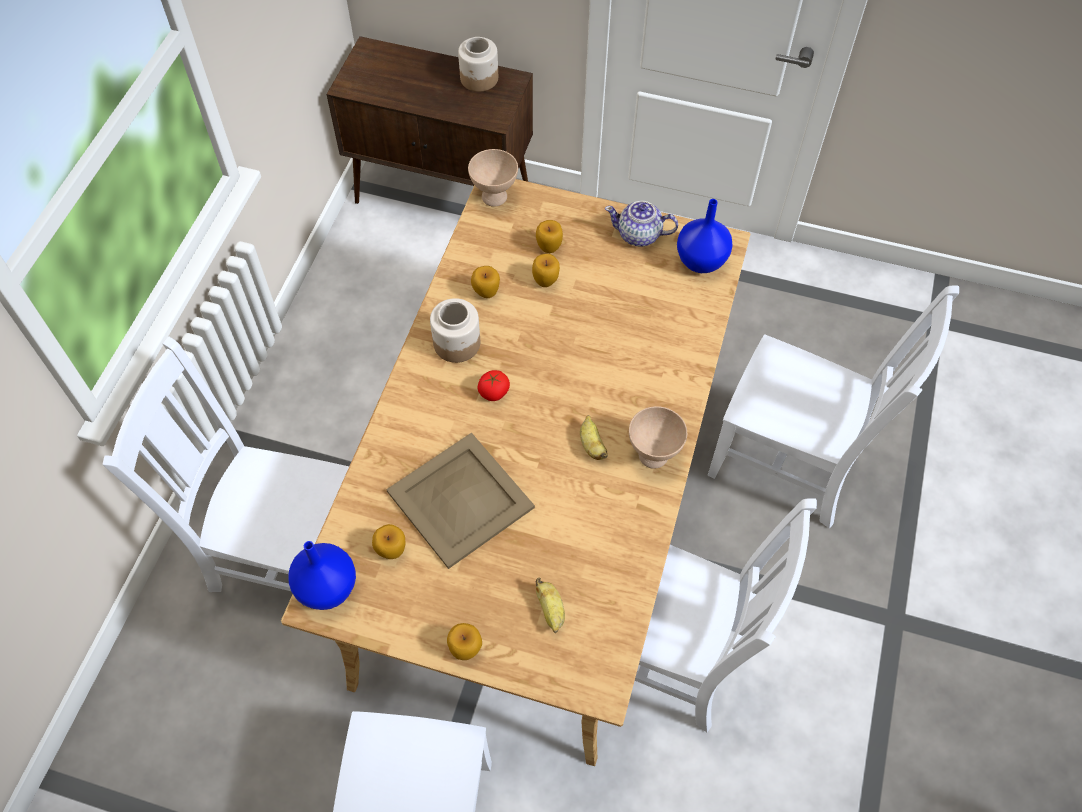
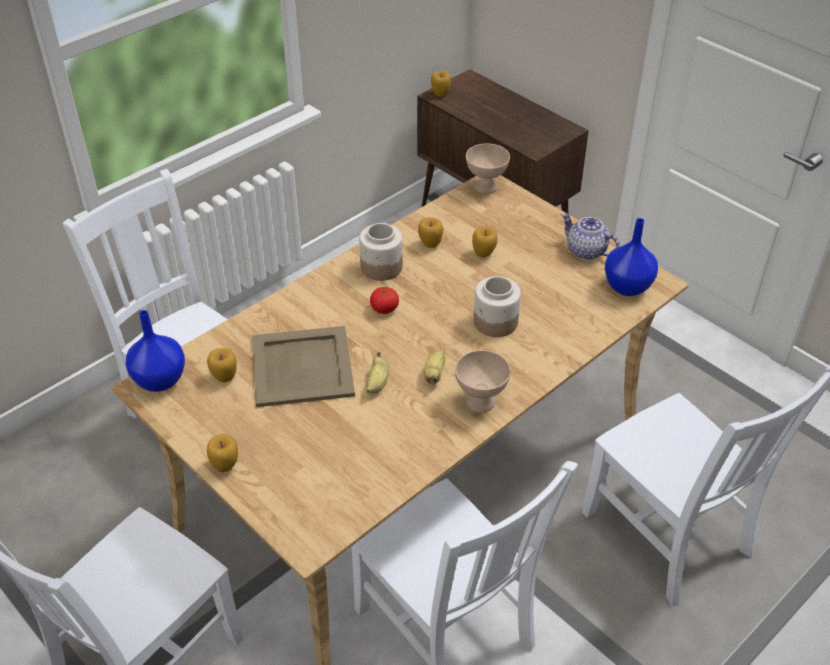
camera: 30 degrees right, 15 degrees down
jar [458,37,498,92] -> jar moved to [474,276,521,337]
banana [535,578,565,633] -> banana moved to [366,352,389,394]
apple [536,220,563,253] -> apple moved to [431,71,451,96]

